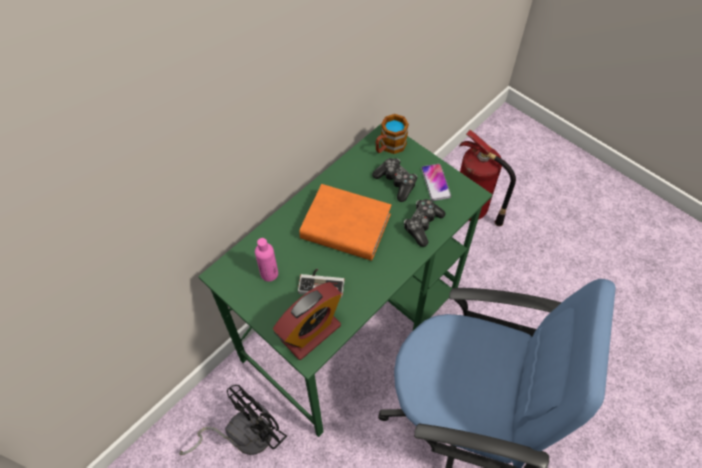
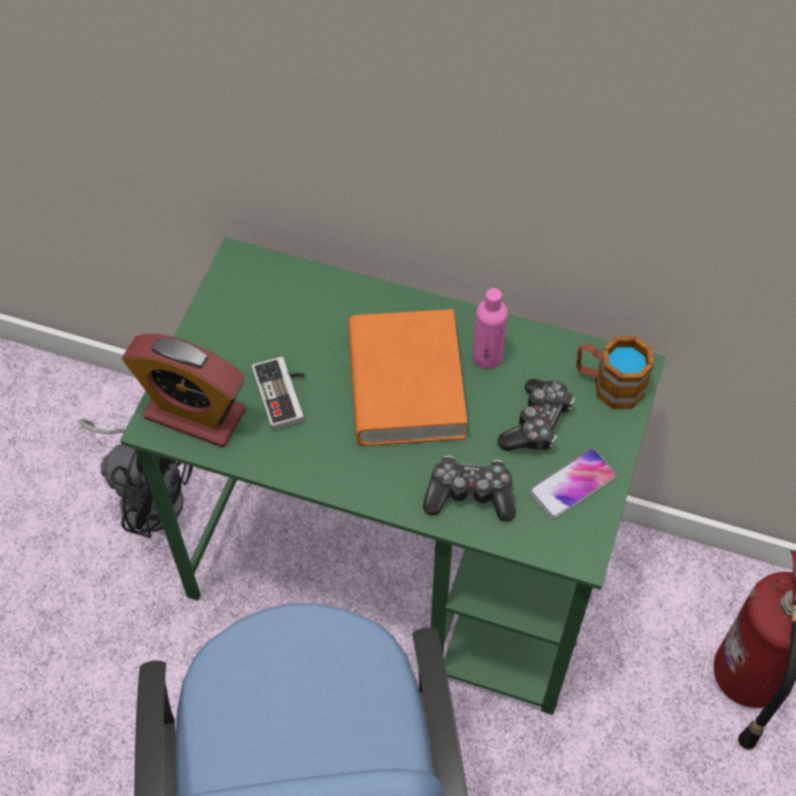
camera: 65 degrees right, 0 degrees up
pink bottle [255,238,278,281] -> pink bottle moved to [472,288,508,369]

